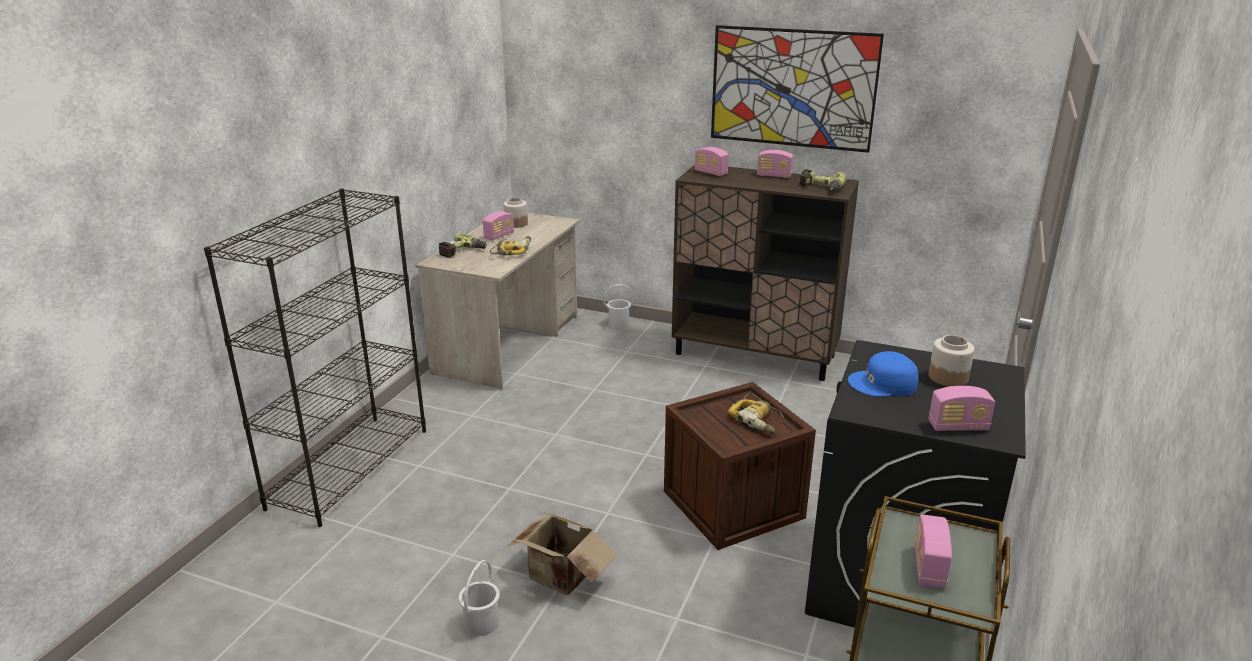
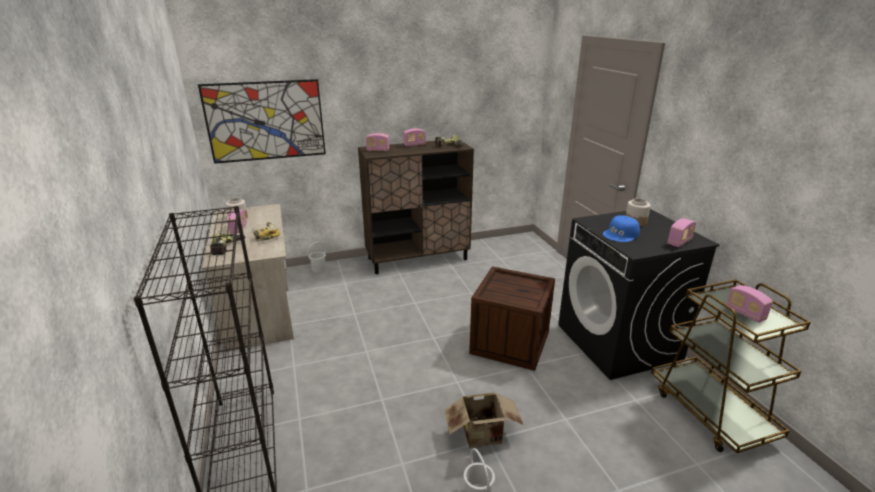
camera: 40 degrees left, 0 degrees up
picture [711,25,884,153] -> picture moved to [198,79,326,164]
power drill [728,392,784,434] -> none

